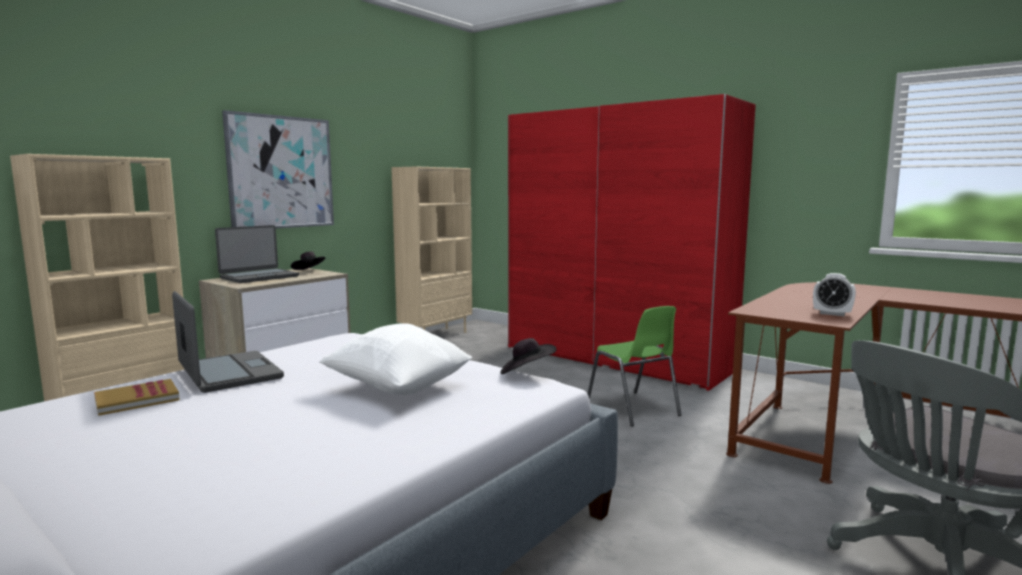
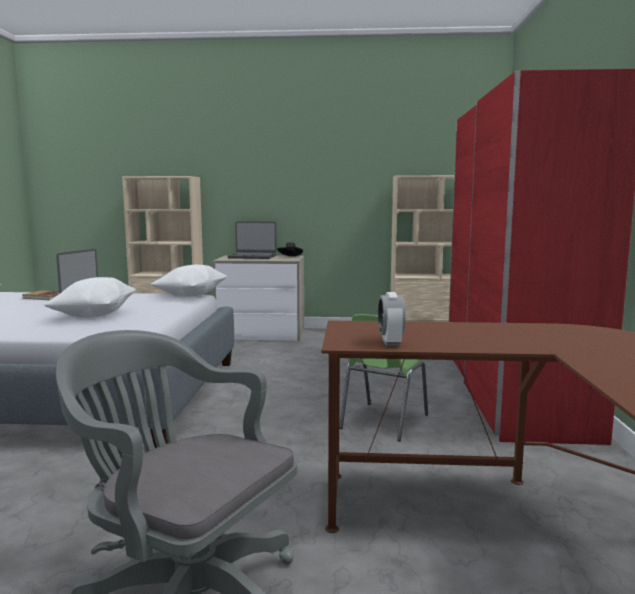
camera: 55 degrees right, 0 degrees up
picture [222,110,334,228] -> none
black hat [500,338,556,374] -> none
none -> white pillow [151,265,227,297]

